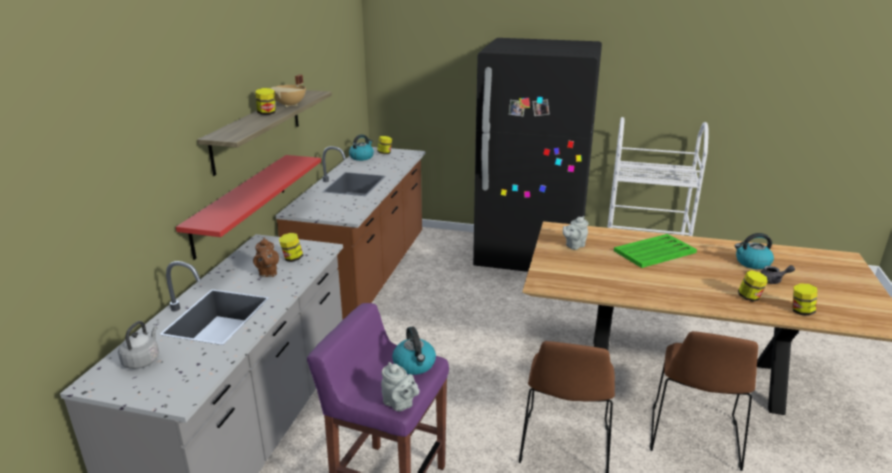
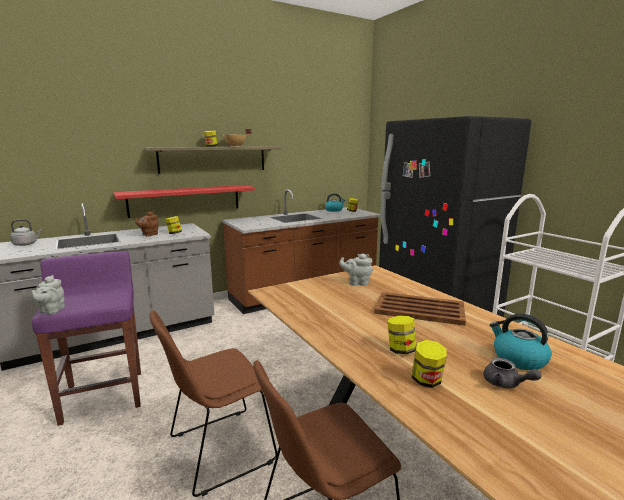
camera: 45 degrees right, 10 degrees down
kettle [392,326,436,375] -> none
green tray [614,234,697,268] -> brown tray [374,292,466,326]
jar [792,284,818,315] -> jar moved to [387,316,417,354]

